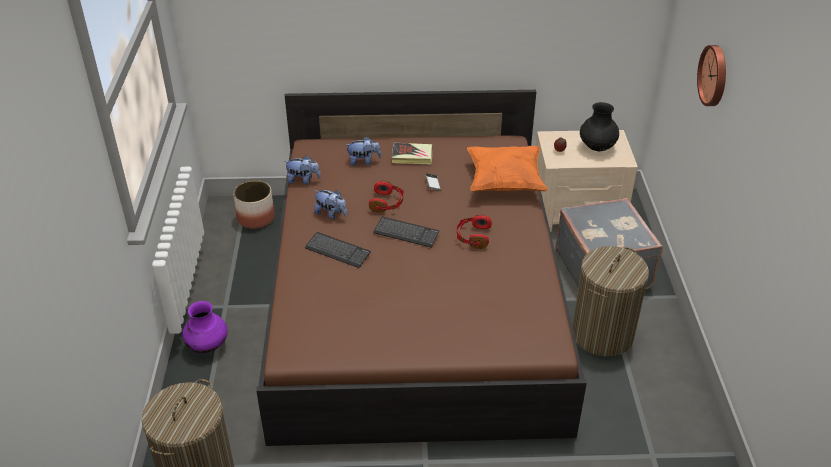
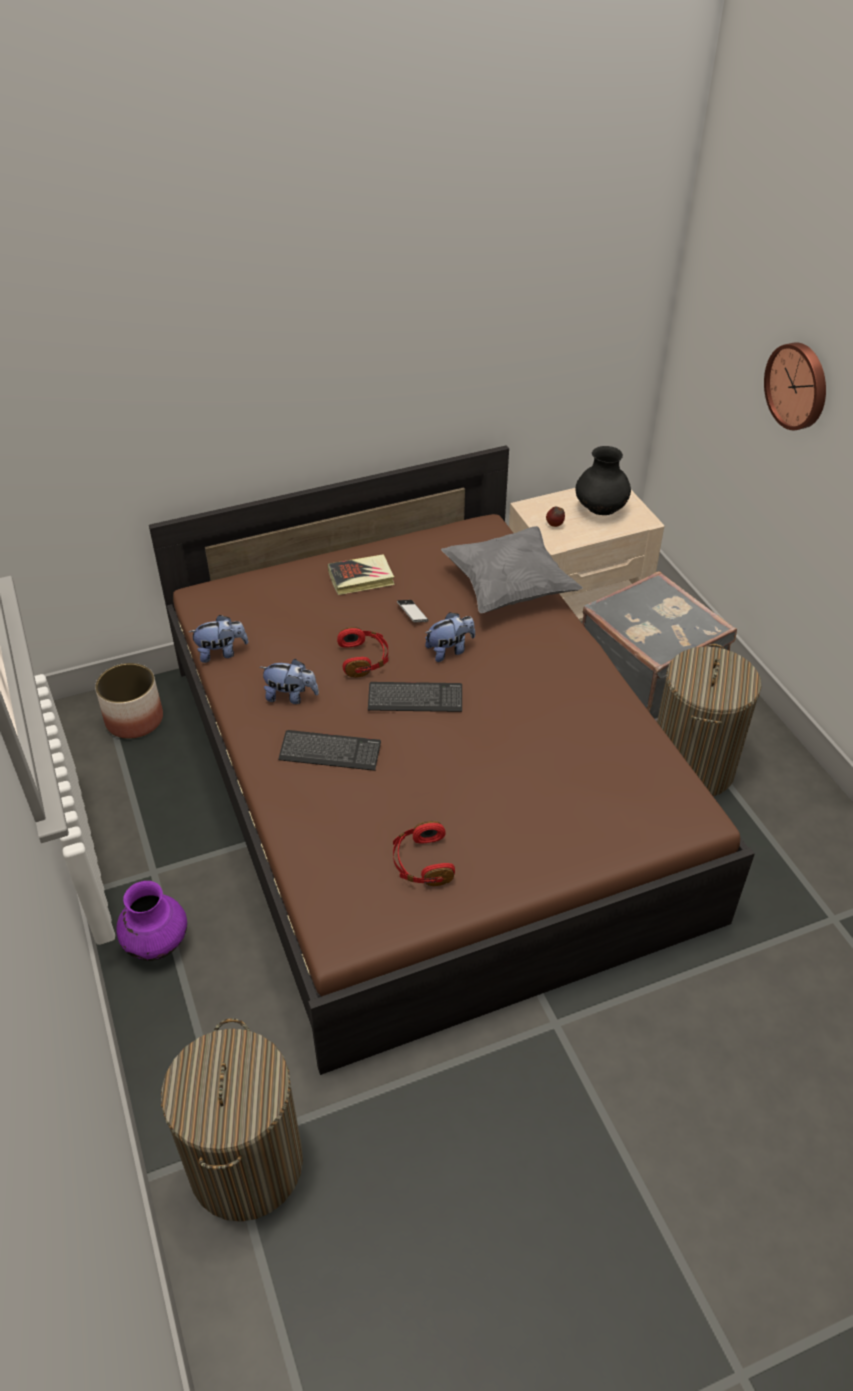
camera: 20 degrees left, 5 degrees up
plush toy [346,136,381,166] -> plush toy moved to [425,612,475,662]
red headphones [457,215,492,249] -> red headphones moved to [393,821,455,886]
orange pillow [467,146,548,191] -> grey pillow [441,526,583,613]

